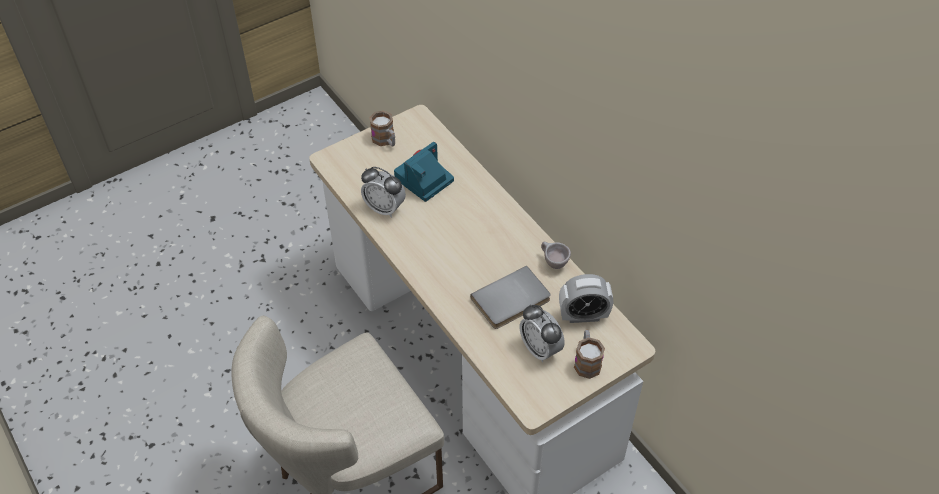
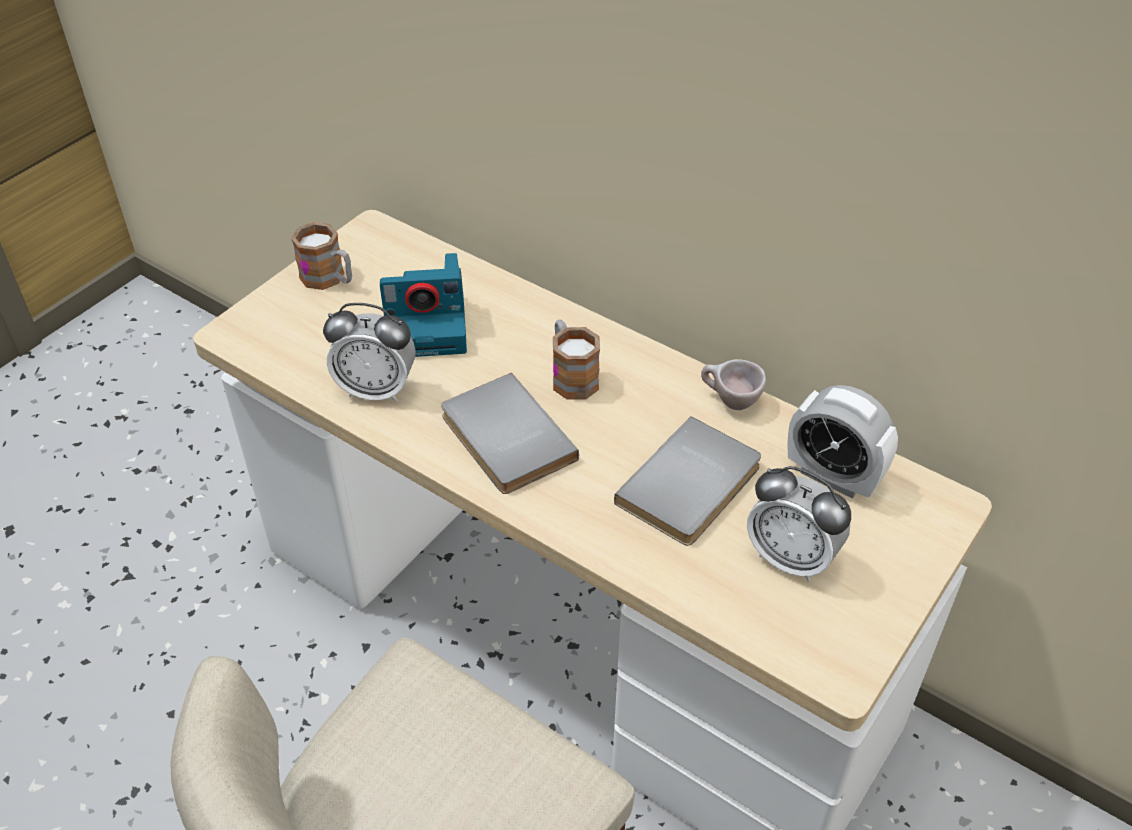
camera: 20 degrees left, 5 degrees down
camera [394,142,454,202] -> camera turned 120 degrees counterclockwise [380,253,467,357]
alarm clock [559,274,613,323] -> alarm clock turned 60 degrees clockwise [787,385,898,499]
mug [574,330,605,379] -> mug moved to [553,320,600,400]
none -> grey book [441,373,579,494]

